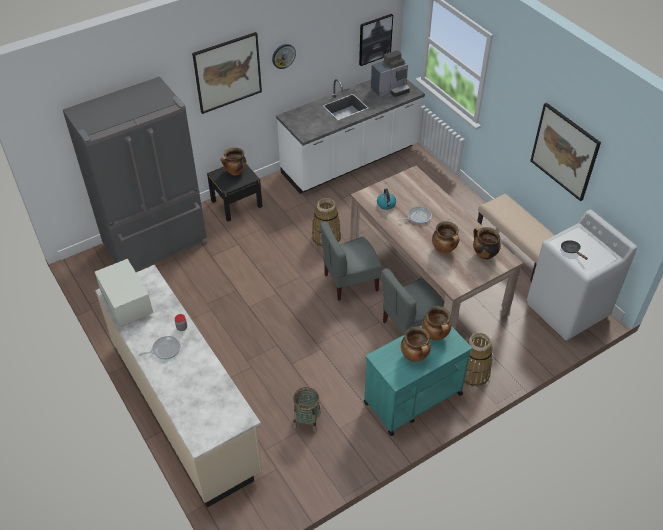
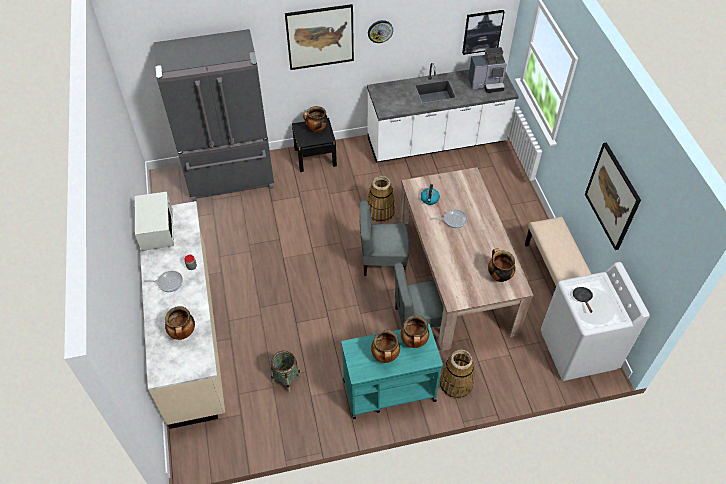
camera: 20 degrees right, 5 degrees up
cooking pot [432,221,459,254] -> cooking pot moved to [165,306,195,340]

